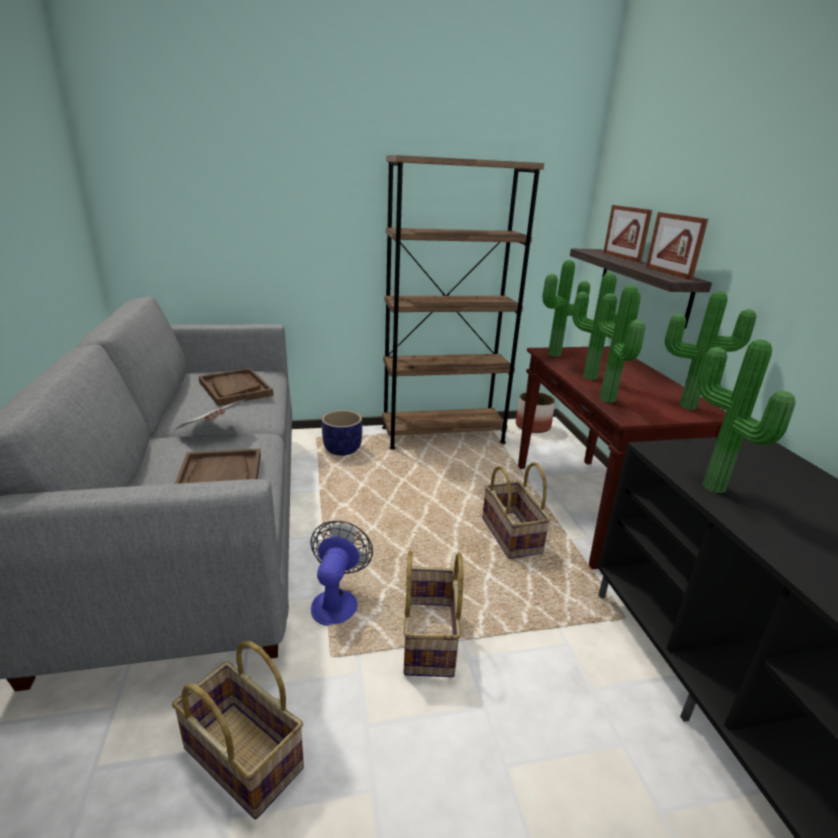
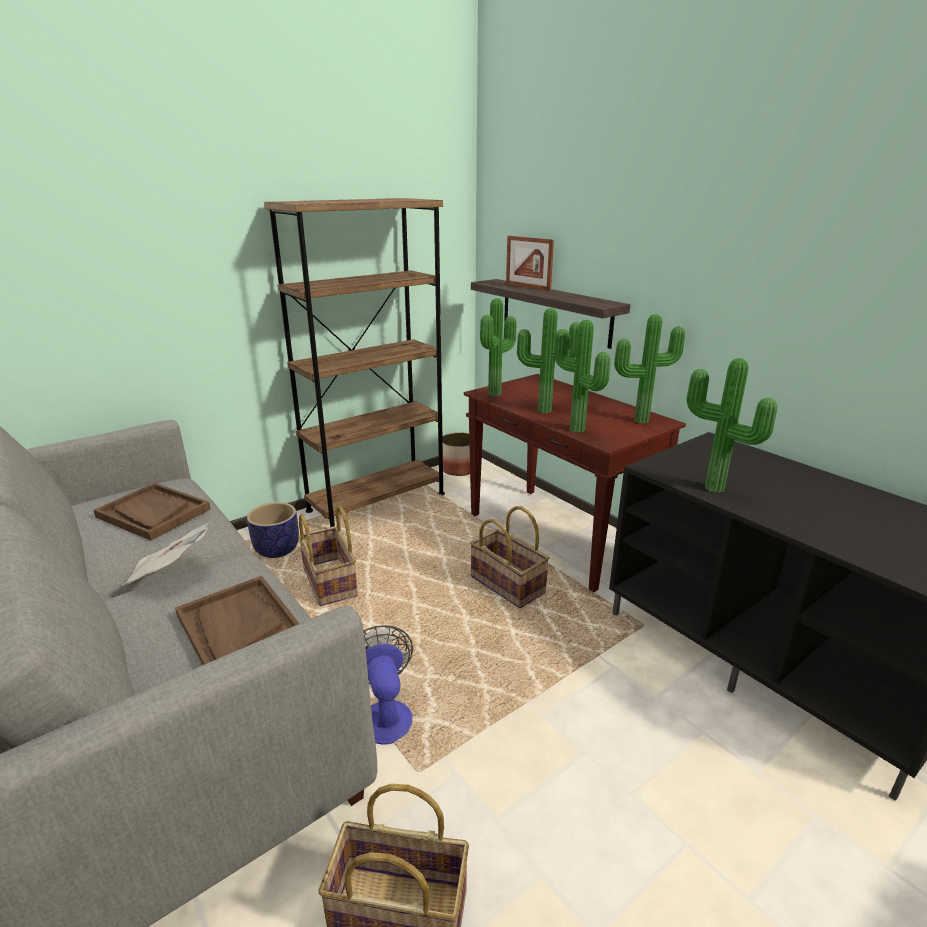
camera: 25 degrees left, 0 degrees up
basket [404,550,463,677] -> basket moved to [298,506,358,606]
picture frame [646,212,708,280] -> none

